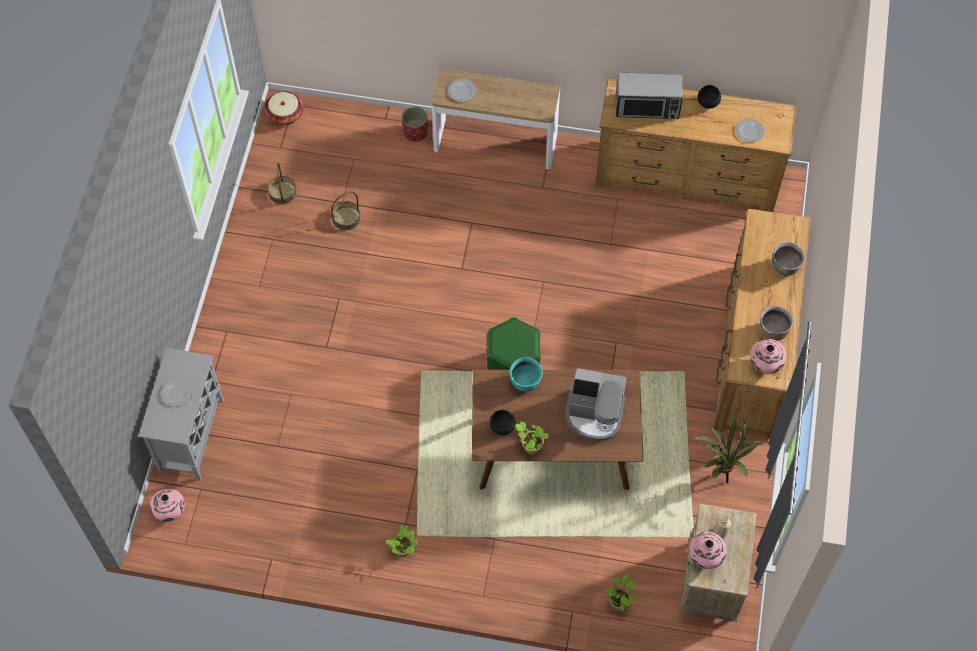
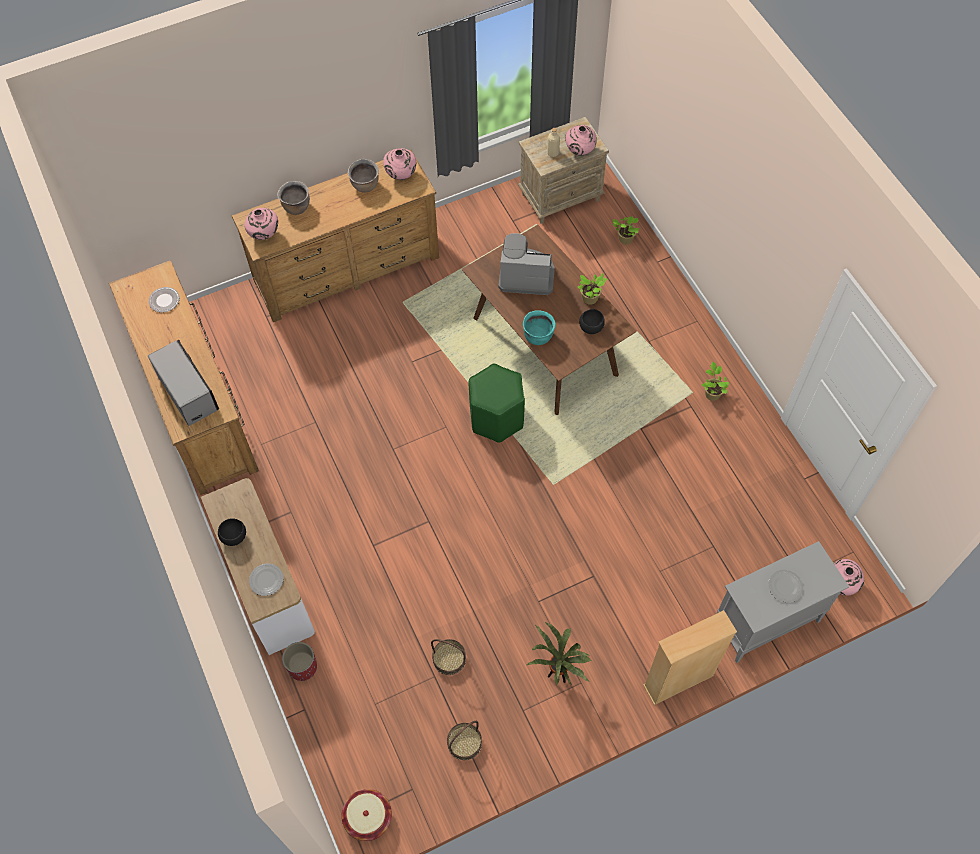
camera: 125 degrees left, 0 degrees up
coffee machine [565,368,627,440] -> coffee machine turned 60 degrees counterclockwise [499,233,555,295]
potted plant [691,412,764,484] -> potted plant moved to [527,622,592,686]
black bowl [697,85,721,109] -> black bowl moved to [218,518,246,546]
none -> pink vase [244,208,278,240]
none -> beige bookcase [643,610,737,705]

